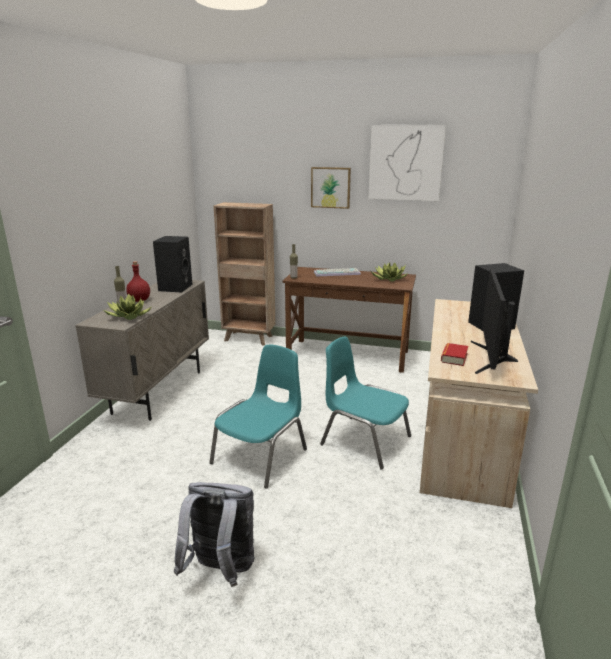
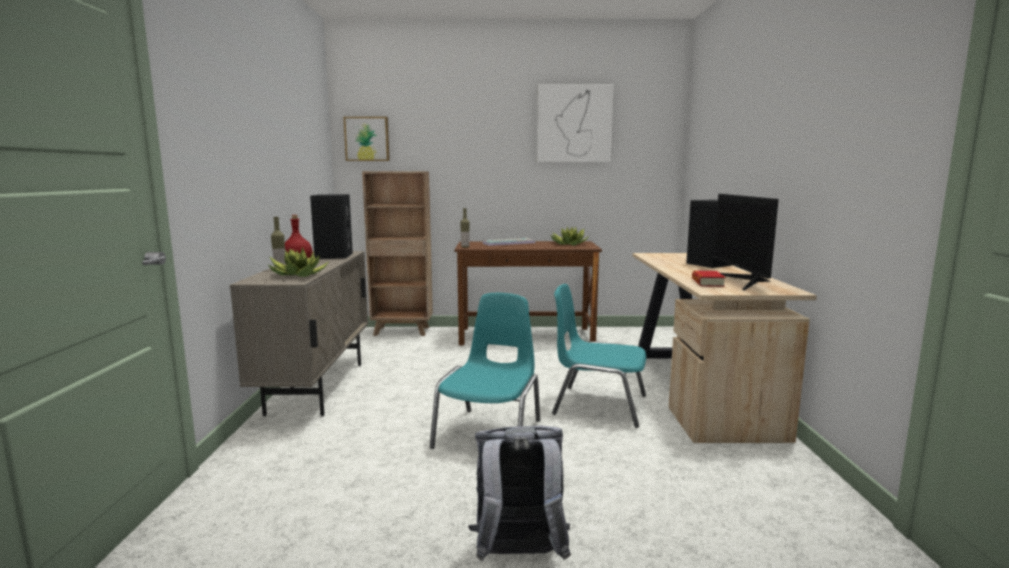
camera: 15 degrees left, 10 degrees down
picture [311,167,351,209] -> picture moved to [344,117,390,161]

